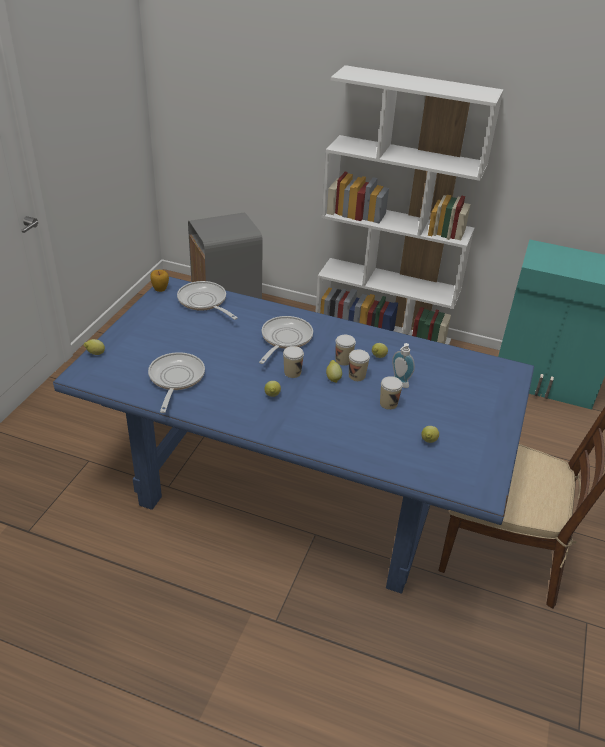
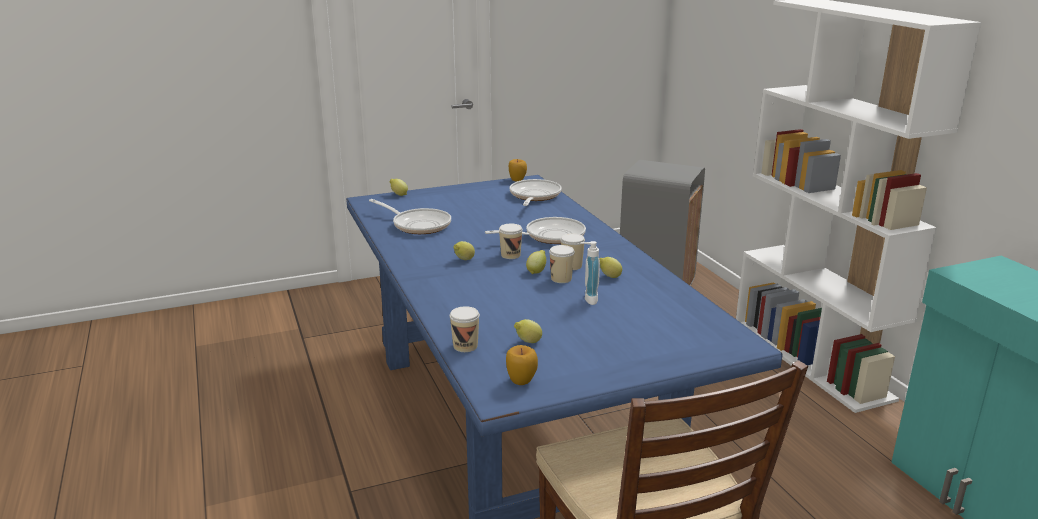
camera: 50 degrees right, 15 degrees down
frying pan [148,352,205,413] -> frying pan turned 75 degrees clockwise [369,199,451,234]
cup [380,376,403,410] -> cup moved to [450,306,480,352]
none -> apple [506,345,538,385]

